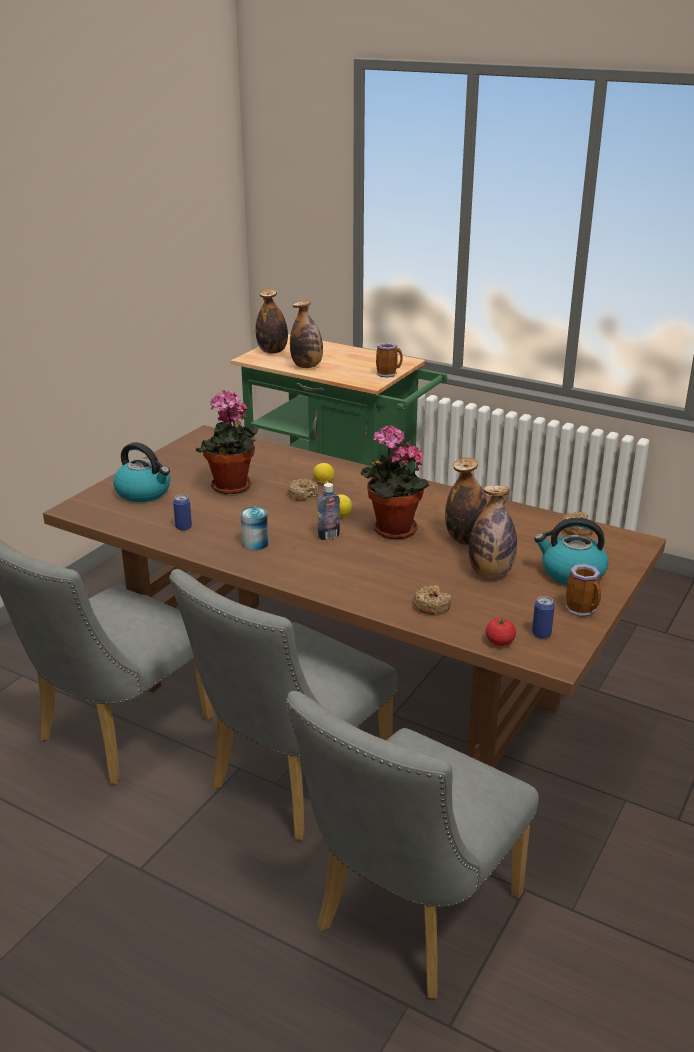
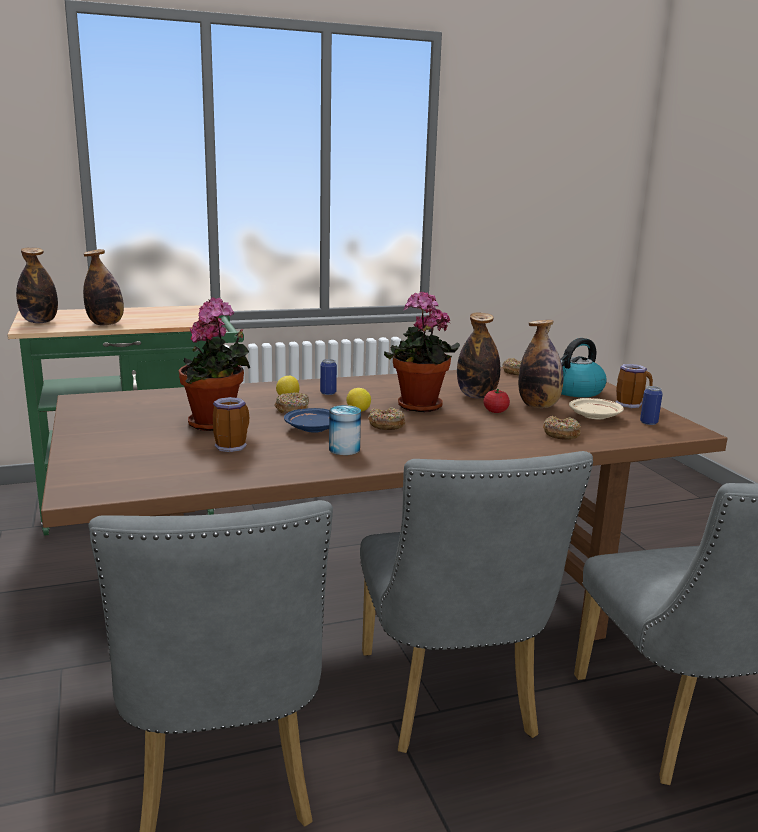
camera: 50 degrees left, 10 degrees down
kettle [113,442,170,502] -> none
can [173,494,192,530] -> can moved to [320,359,337,395]
bottle [317,483,340,540] -> donut [368,407,405,430]
mug [376,342,403,378] -> mug moved to [213,397,249,452]
tomato [486,617,516,646] -> tomato moved to [483,389,510,413]
none -> blue plate [284,408,329,432]
none -> beige plate [569,398,624,419]

